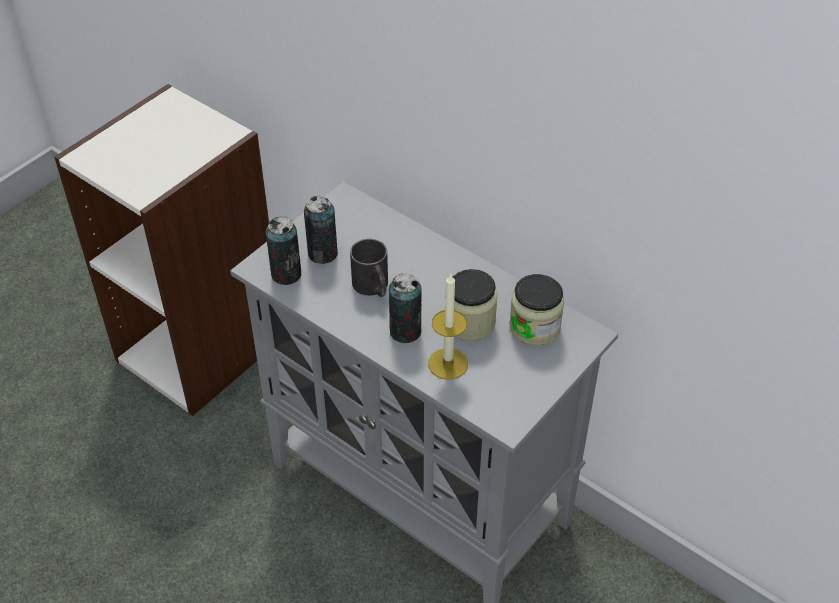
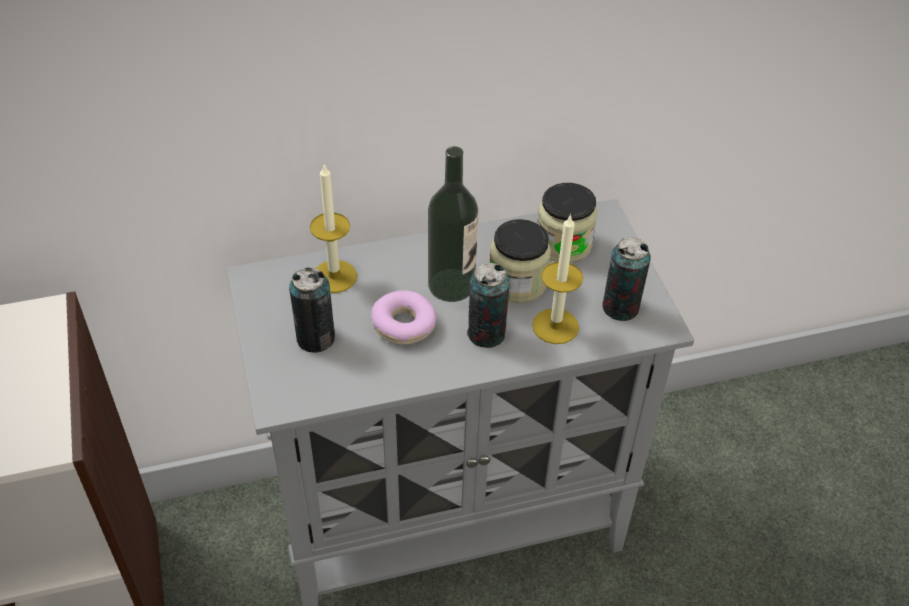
camera: 55 degrees left, 0 degrees up
can [266,217,301,285] -> can moved to [602,237,651,321]
black mug [350,239,388,297] -> donut [371,290,437,345]
none -> candle [310,164,357,293]
none -> bottle [428,146,478,302]

